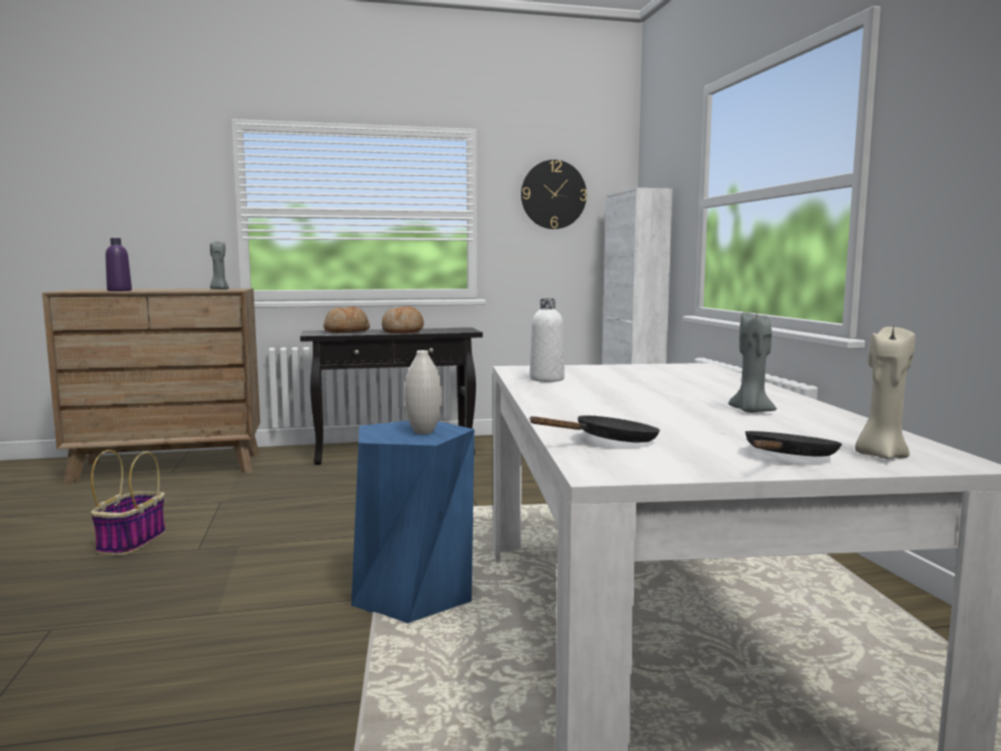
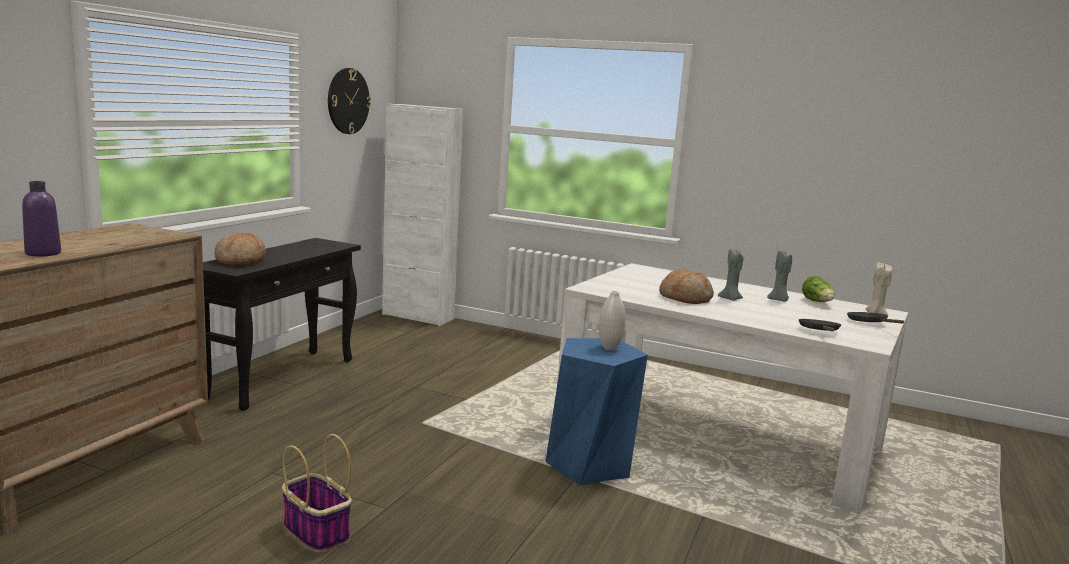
camera: 55 degrees left, 5 degrees up
grey candle [210,241,229,290] -> grey candle moved to [718,249,744,301]
bread [382,307,424,333] -> bread moved to [659,268,714,304]
white bottle [530,298,565,382] -> none
none -> lettuce [802,276,835,302]

